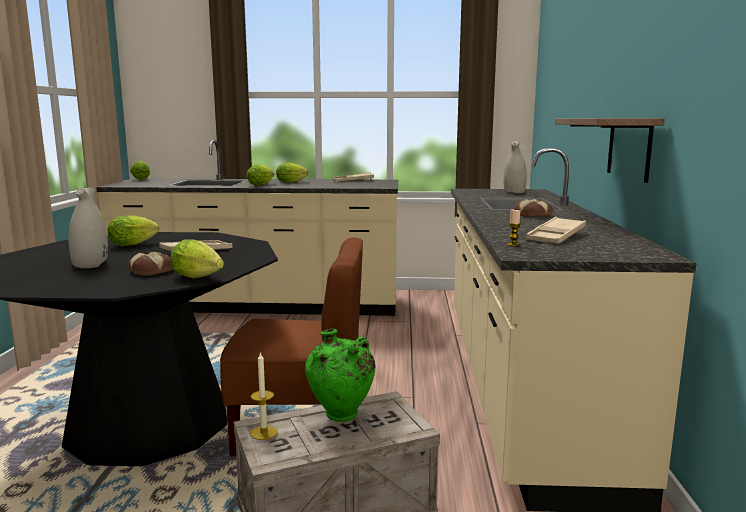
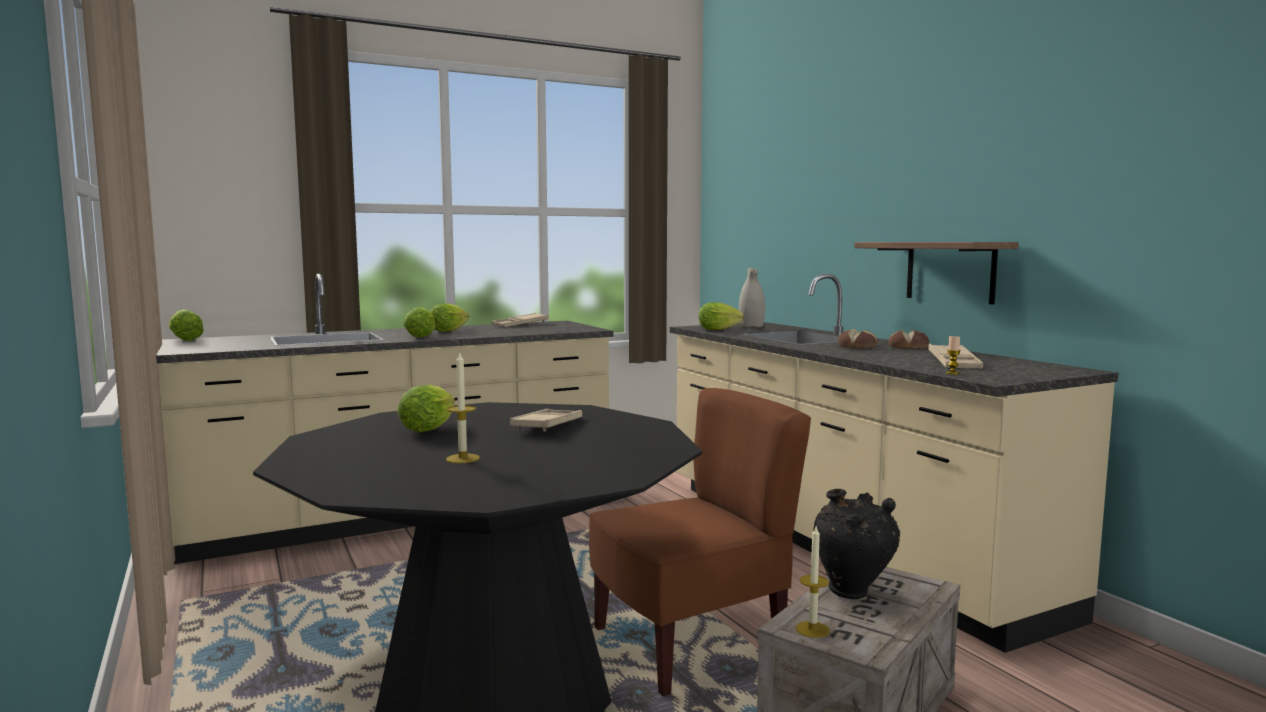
camera: 30 degrees left, 5 degrees down
white vase [69,187,108,268] -> candle [446,351,480,463]
bread [128,252,173,276] -> bread moved to [889,330,929,349]
lettuce [171,239,224,279] -> lettuce moved to [699,302,744,330]
green vase [305,329,375,422] -> black vase [813,489,900,599]

